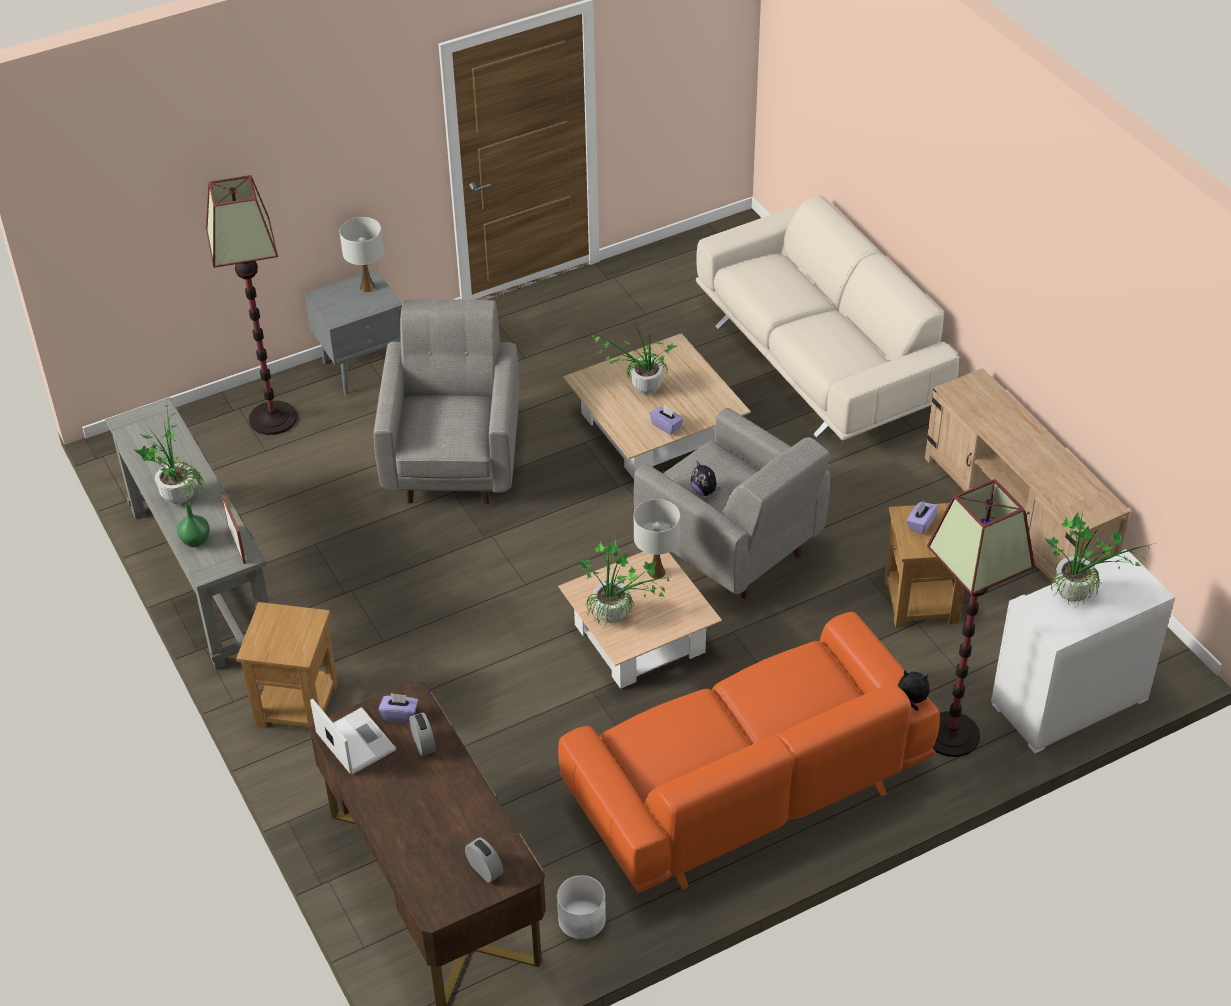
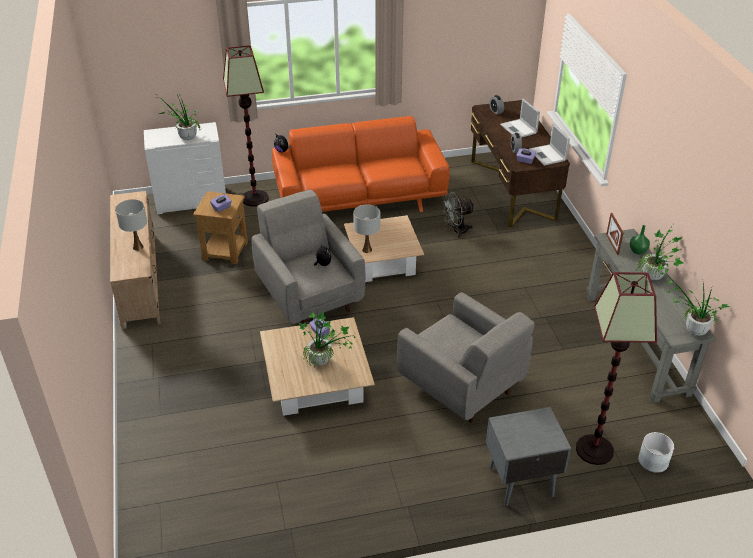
camera: 165 degrees left, 5 degrees down
brown side table [236,602,338,729] -> none
white table lamp [339,217,384,292] -> white table lamp moved to [115,199,147,251]
grey armchair [374,299,519,504] -> grey armchair turned 60 degrees counterclockwise [397,292,535,423]
white planter [557,875,606,939] -> white planter moved to [638,432,674,473]
potted plant [578,539,669,629] -> potted plant moved to [667,279,730,336]
beige sofa [696,196,959,441] -> none
none -> grey fan [441,192,475,238]
none -> laptop [500,98,540,138]

